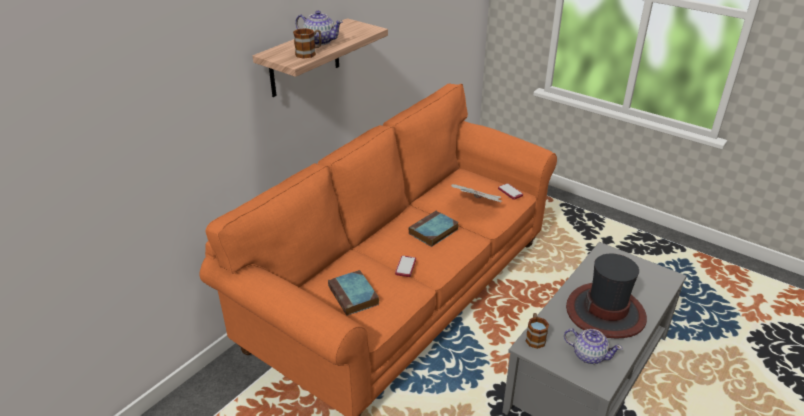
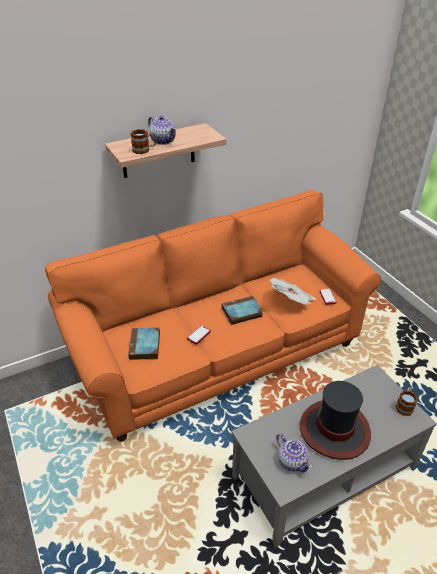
camera: 25 degrees right, 5 degrees up
mug [526,313,549,349] -> mug moved to [396,387,418,416]

